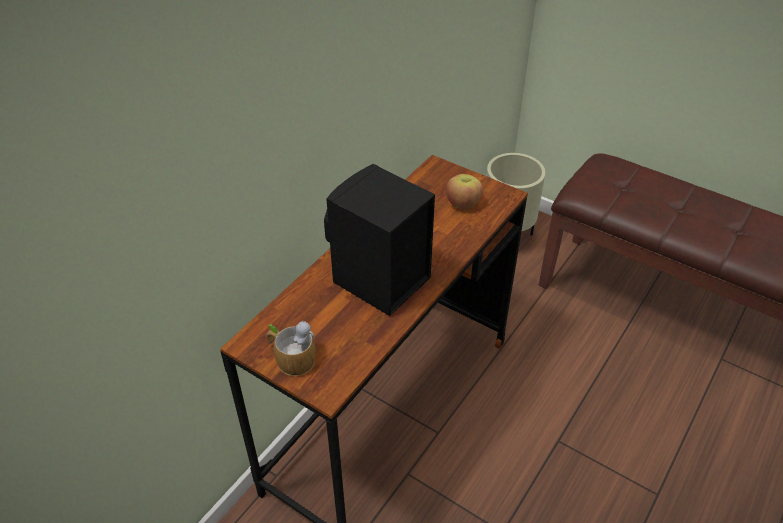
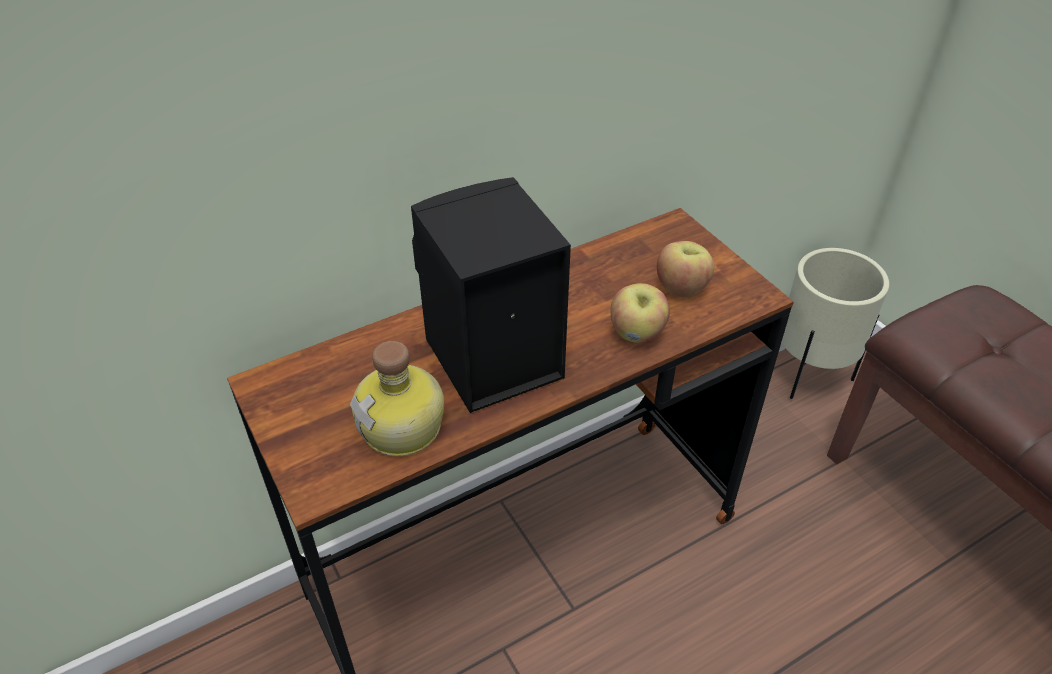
camera: 25 degrees right, 0 degrees up
mug [266,321,316,376] -> none
none -> bottle [350,341,444,456]
none -> apple [611,283,670,343]

